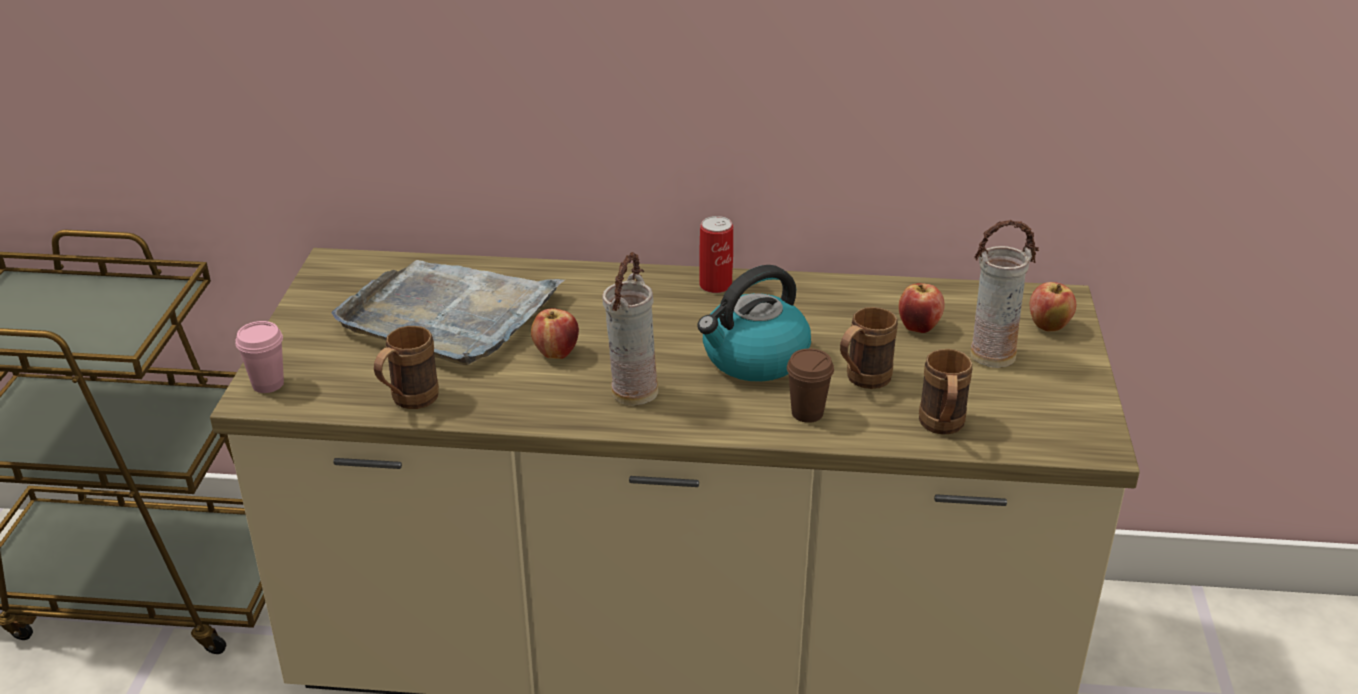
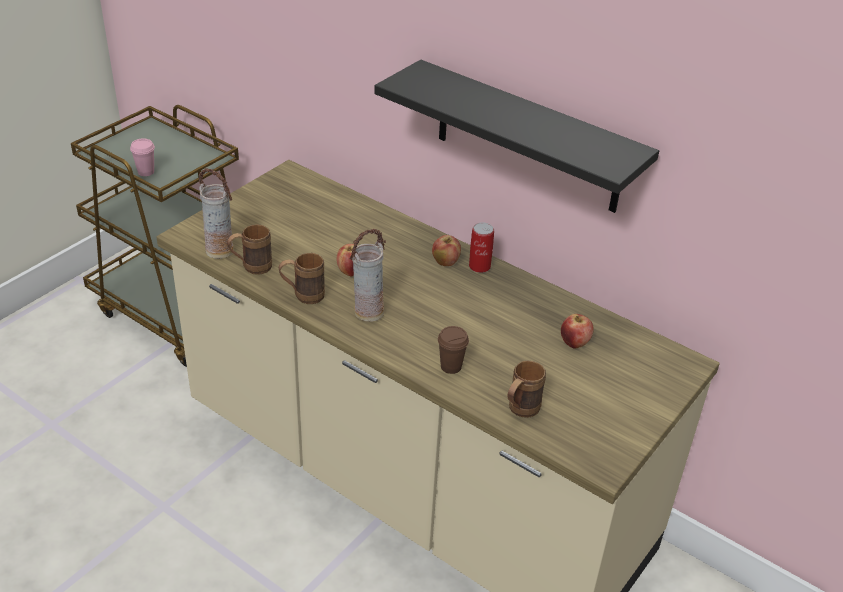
camera: 30 degrees right, 5 degrees up
pink cup [236,321,284,393] -> pink cup moved to [130,138,155,176]
grey tray [332,260,564,365] -> none
kettle [697,265,811,382] -> none
brown mug [840,307,898,389] -> brown mug moved to [279,253,325,304]
vase [971,220,1039,368] -> vase moved to [199,168,234,259]
apple [1030,282,1076,331] -> apple moved to [432,235,461,266]
none -> black shelf [374,60,659,213]

